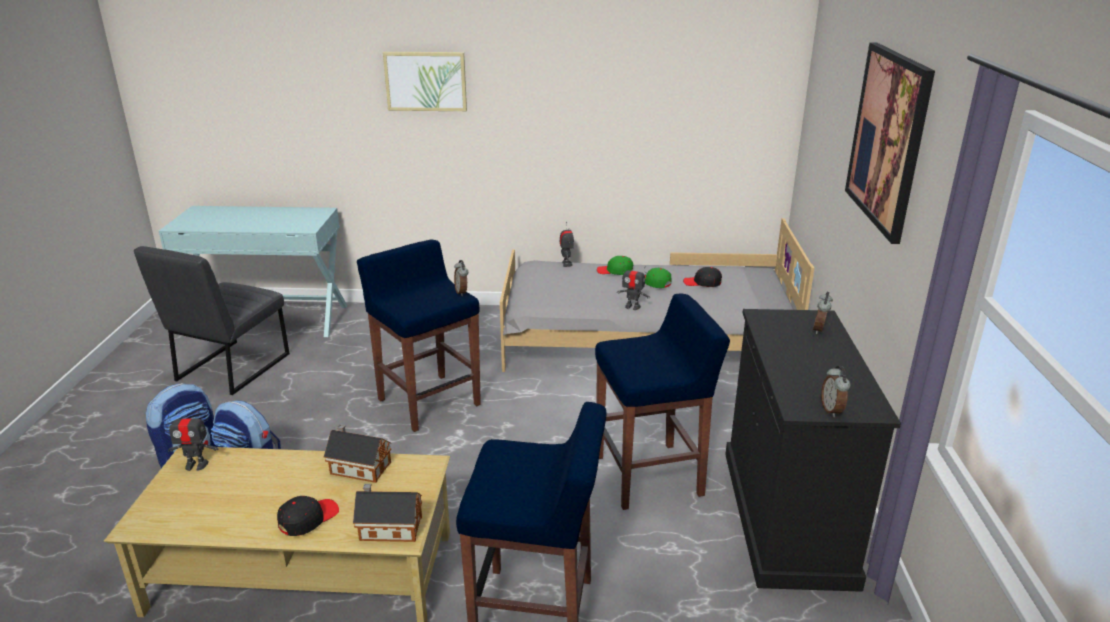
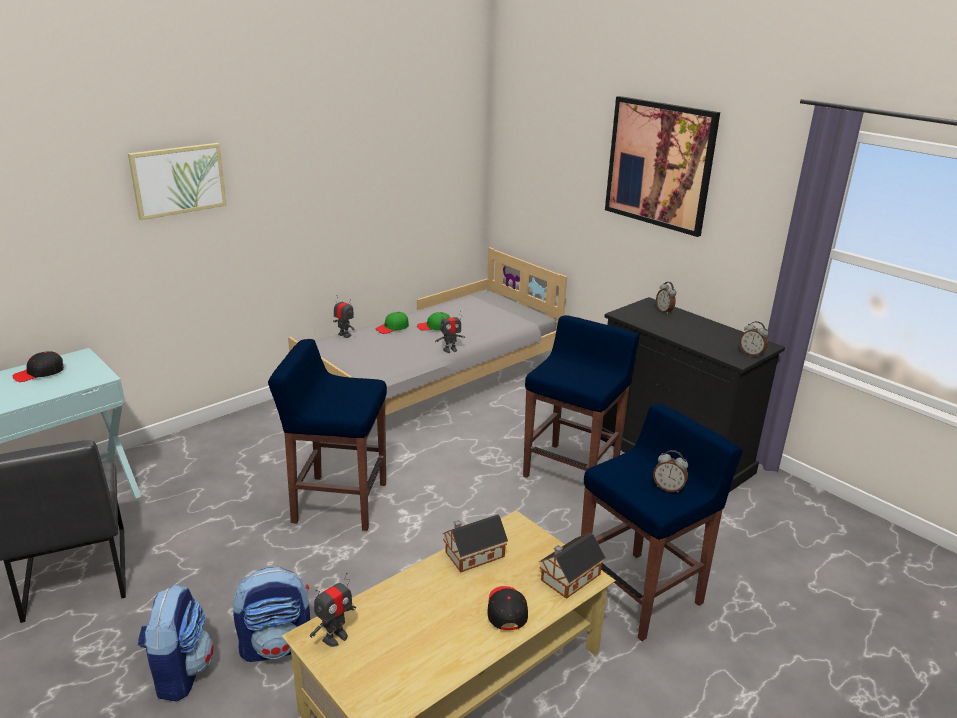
camera: 45 degrees left, 0 degrees up
alarm clock [454,260,468,296] -> alarm clock moved to [653,450,688,493]
black cap [683,267,722,287] -> black cap moved to [13,351,64,382]

